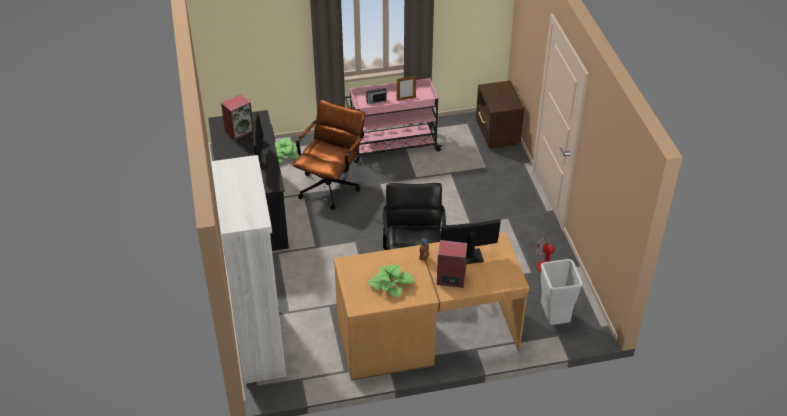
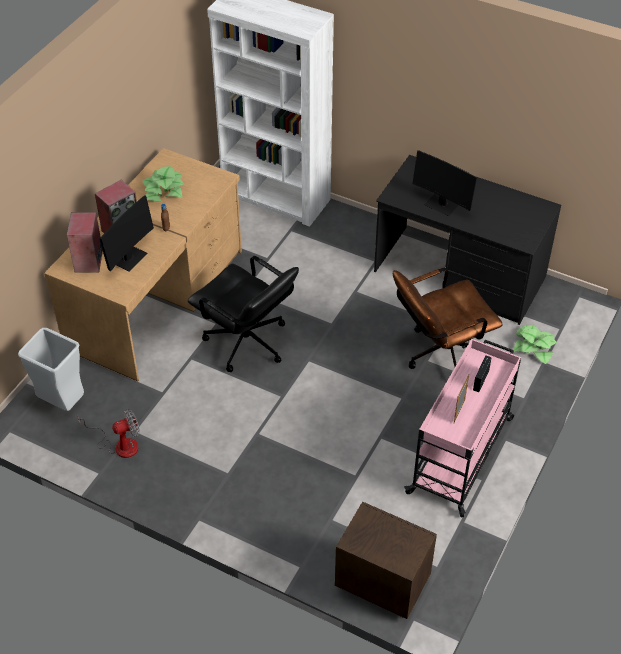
camera: 130 degrees right, 5 degrees up
speaker [221,94,253,140] -> speaker moved to [67,212,103,272]
brown office chair [293,100,365,210] -> brown office chair turned 90 degrees clockwise [393,268,503,369]

